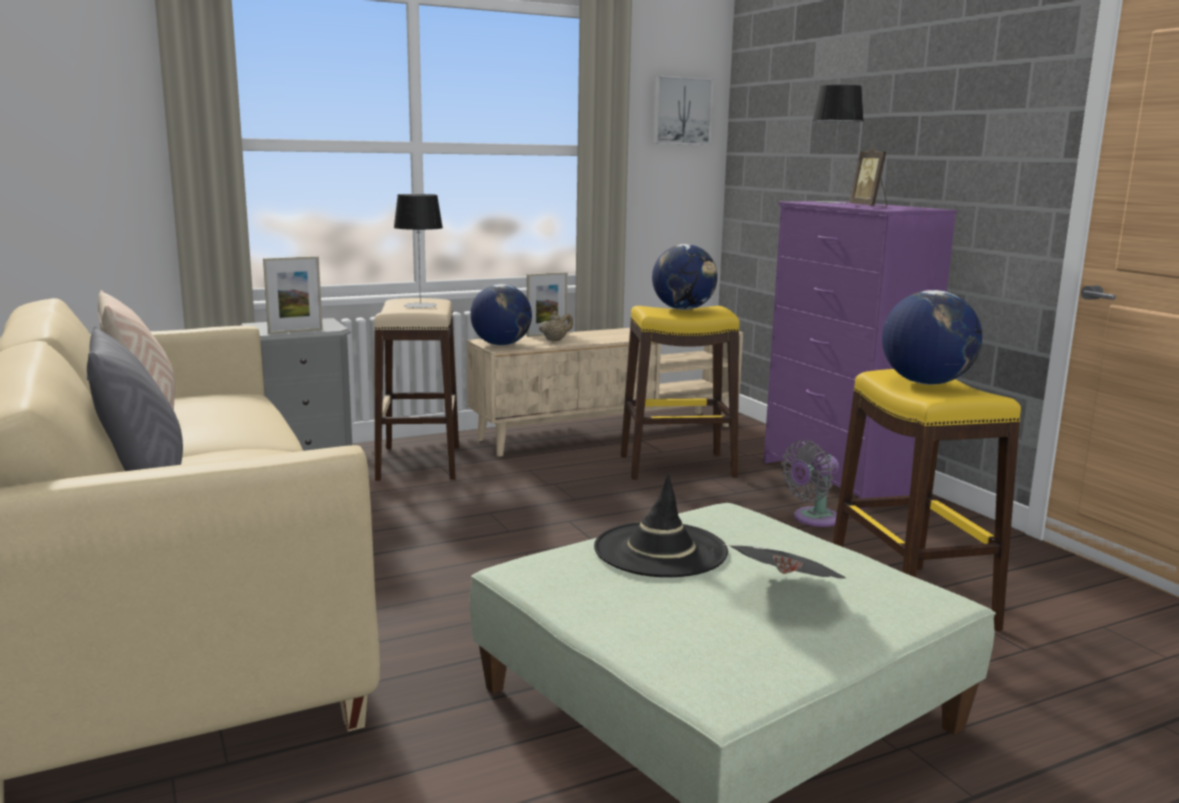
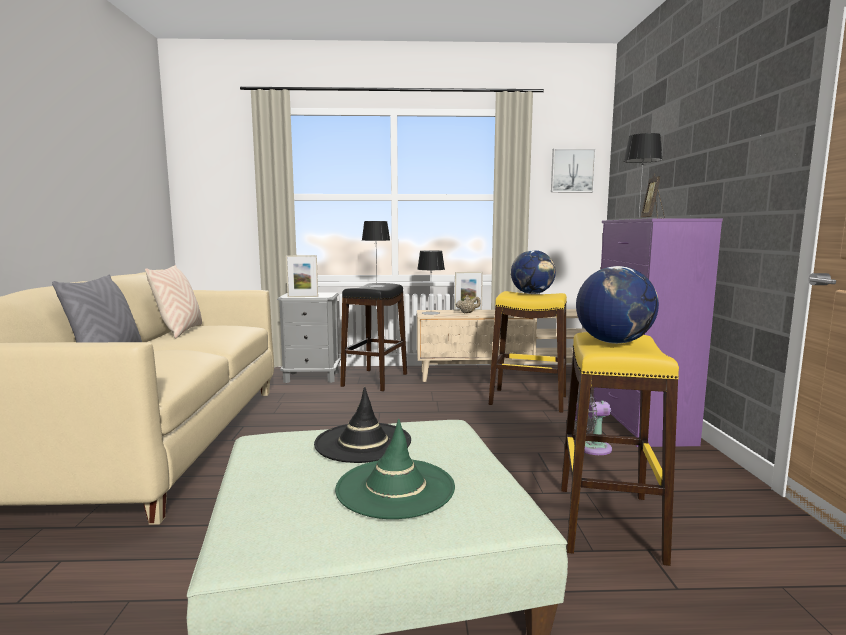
camera: 25 degrees right, 5 degrees down
beige stool [374,298,459,481] -> black stool [340,283,407,391]
globe [470,284,532,346] -> table lamp [417,250,445,315]
newspaper [724,544,846,579] -> green hat [335,419,455,519]

